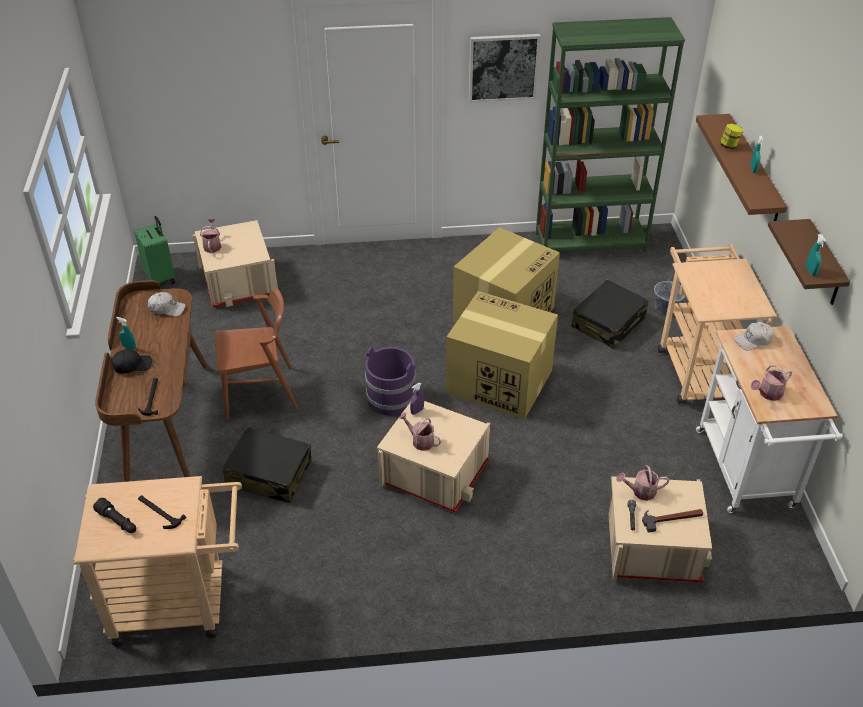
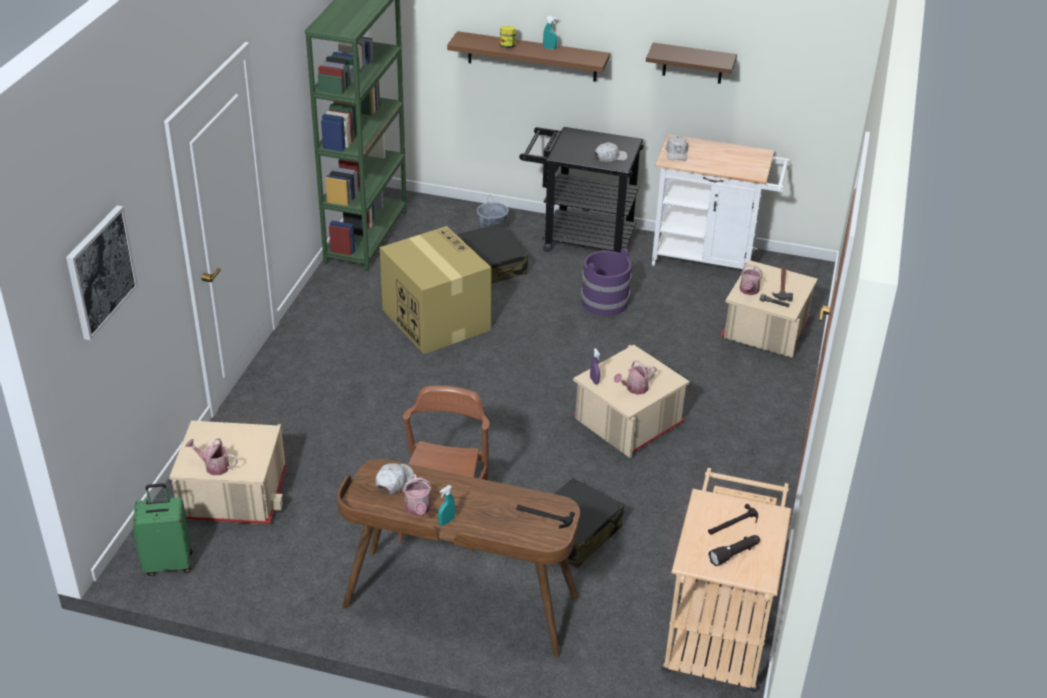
camera: 70 degrees left, 5 degrees down
black cap [111,349,152,374] -> none
purple bucket [365,347,416,416] -> purple bucket moved to [581,248,631,316]
cardboard box [446,291,558,419] -> none
picture [469,34,540,103] -> picture moved to [66,205,138,340]
beige cart [658,243,777,404] -> black cart [519,127,644,253]
watering can [751,365,792,401] -> watering can moved to [403,474,432,516]
turquoise spray bottle [806,234,826,276] -> none
none -> white cap [595,142,628,162]

